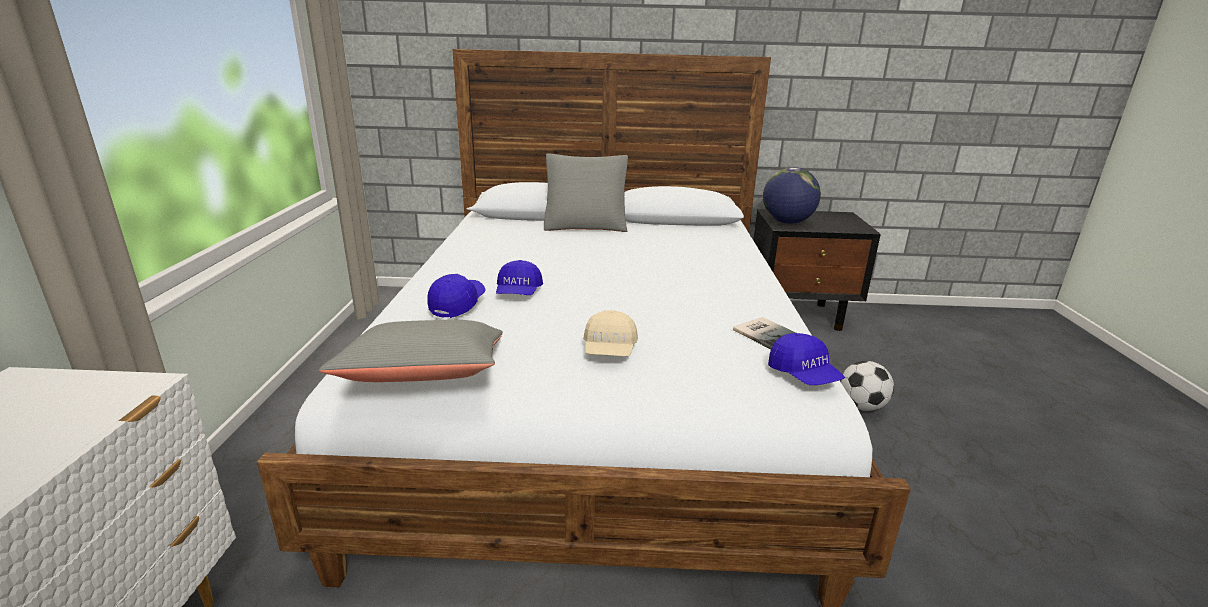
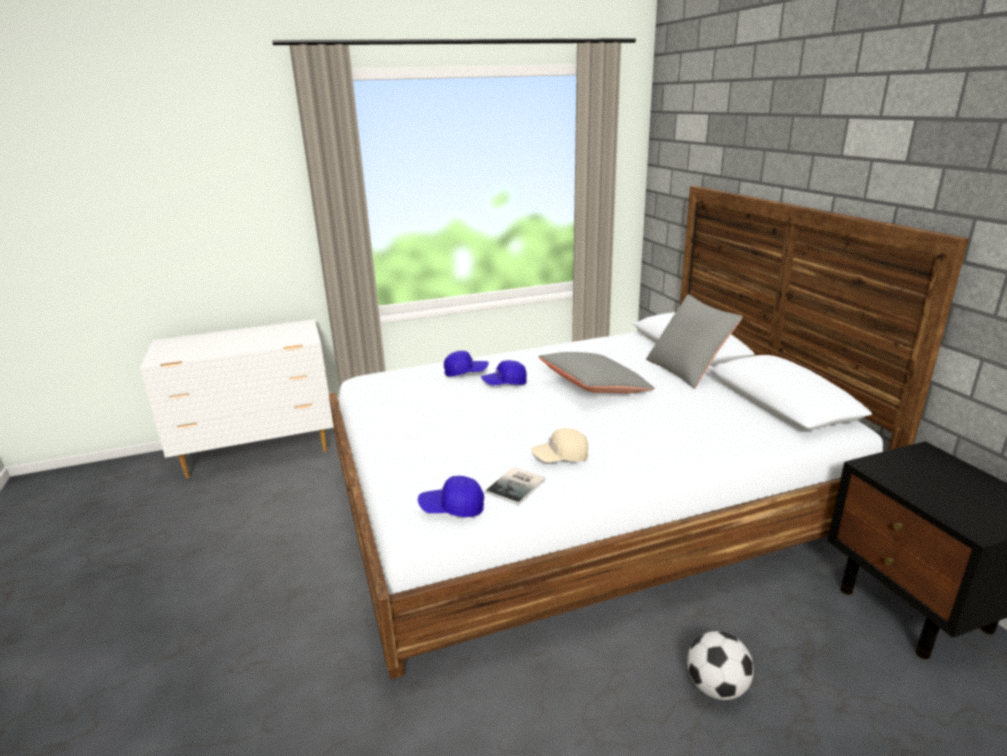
camera: 70 degrees right, 0 degrees up
grey pillow [319,320,503,382] -> grey pillow moved to [538,352,655,394]
beige cap [583,310,638,357] -> beige cap moved to [531,428,588,462]
globe [763,167,821,224] -> none
blue cap [768,333,845,385] -> blue cap turned 45 degrees clockwise [418,476,484,517]

